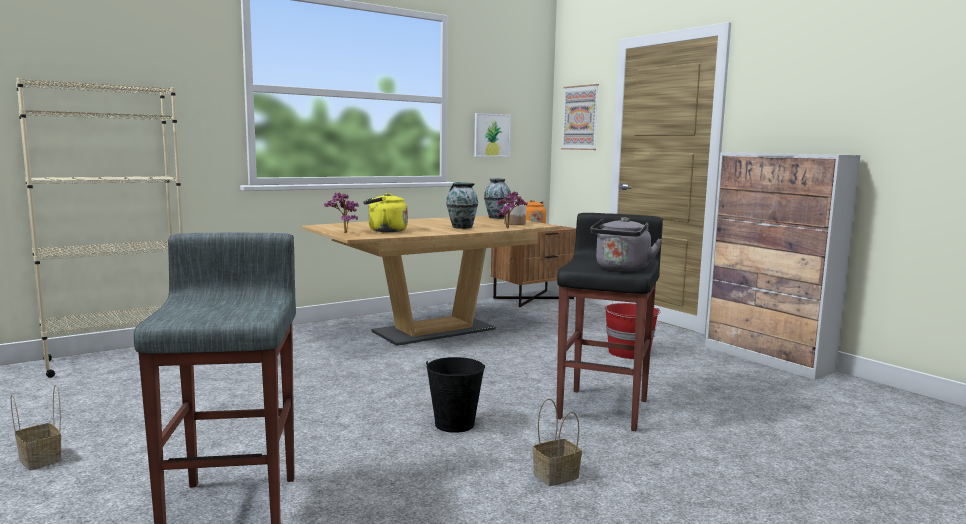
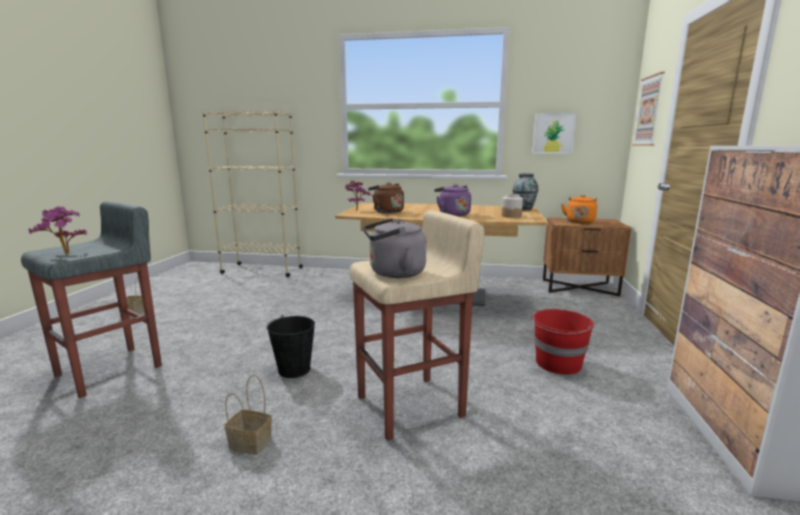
camera: 45 degrees right, 5 degrees up
yellow kettle [363,193,408,232] -> brown kettle [368,182,404,213]
vase [446,182,478,229] -> purple kettle [434,184,471,216]
potted plant [496,192,528,228] -> potted plant moved to [29,206,87,254]
black stool [556,213,663,431] -> beige stool [349,210,485,441]

